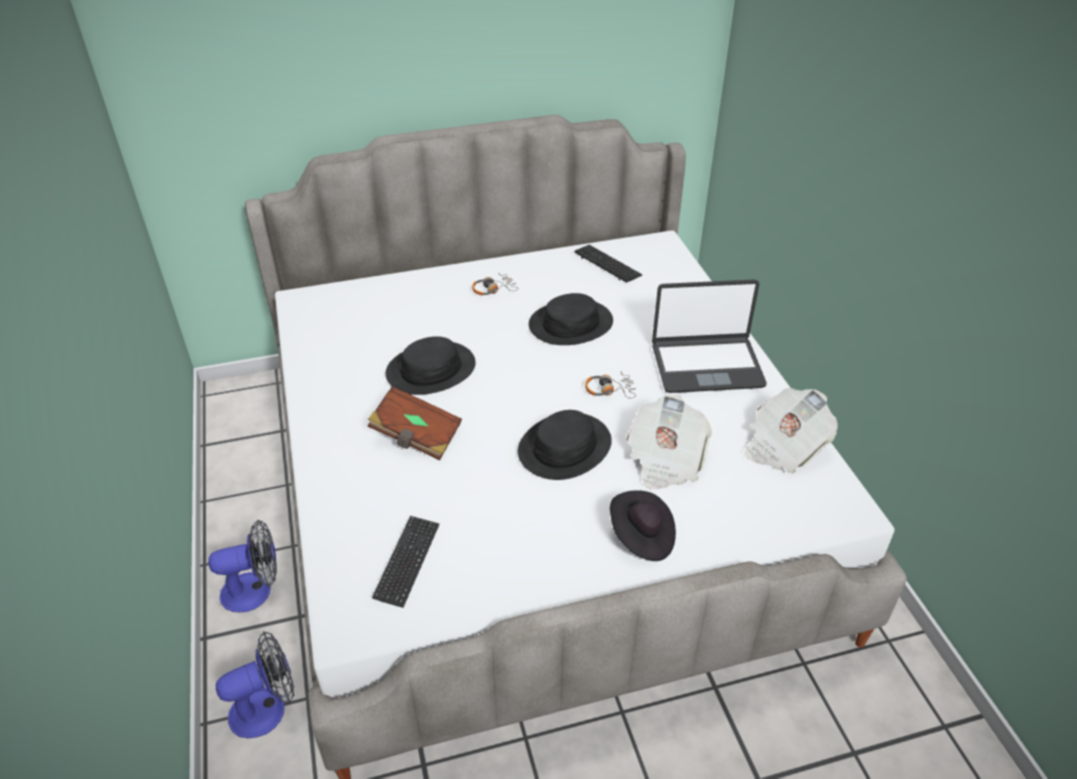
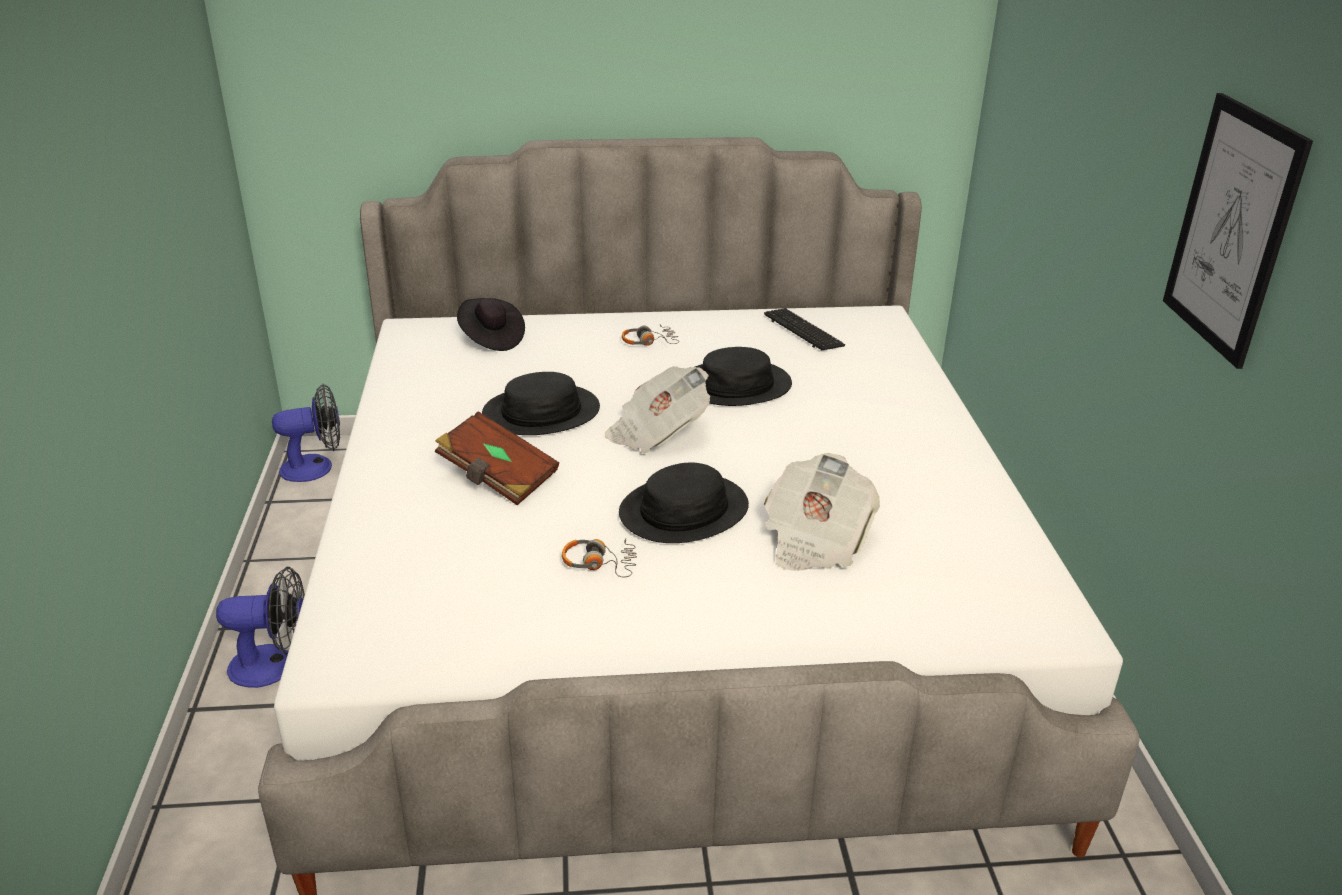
camera: 10 degrees right, 10 degrees down
fan [216,631,294,738] -> fan moved to [272,384,340,482]
keyboard [372,516,439,608] -> none
headphones [585,371,636,398] -> headphones moved to [562,538,637,577]
black hat [610,490,676,561] -> black hat moved to [457,298,525,351]
laptop [652,279,767,393] -> none
newspaper [745,388,838,474] -> newspaper moved to [605,366,710,453]
none -> picture [1163,93,1313,369]

